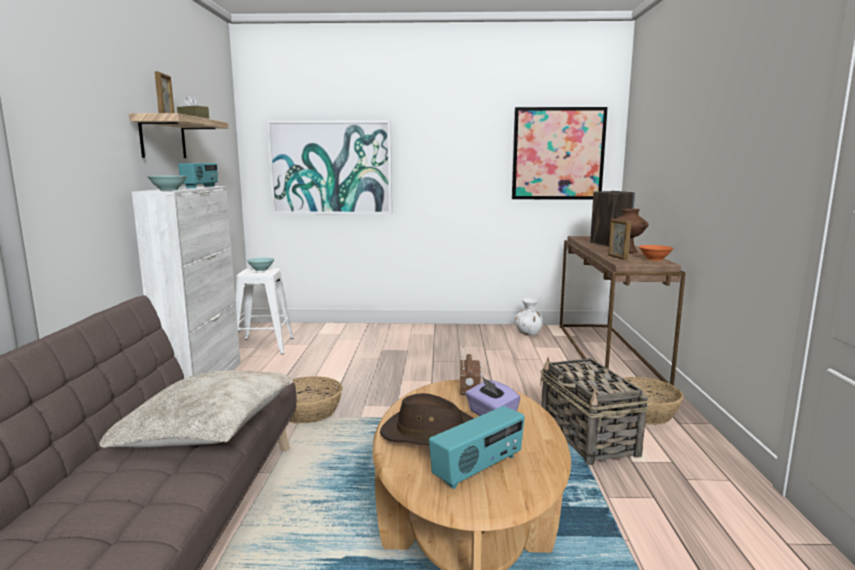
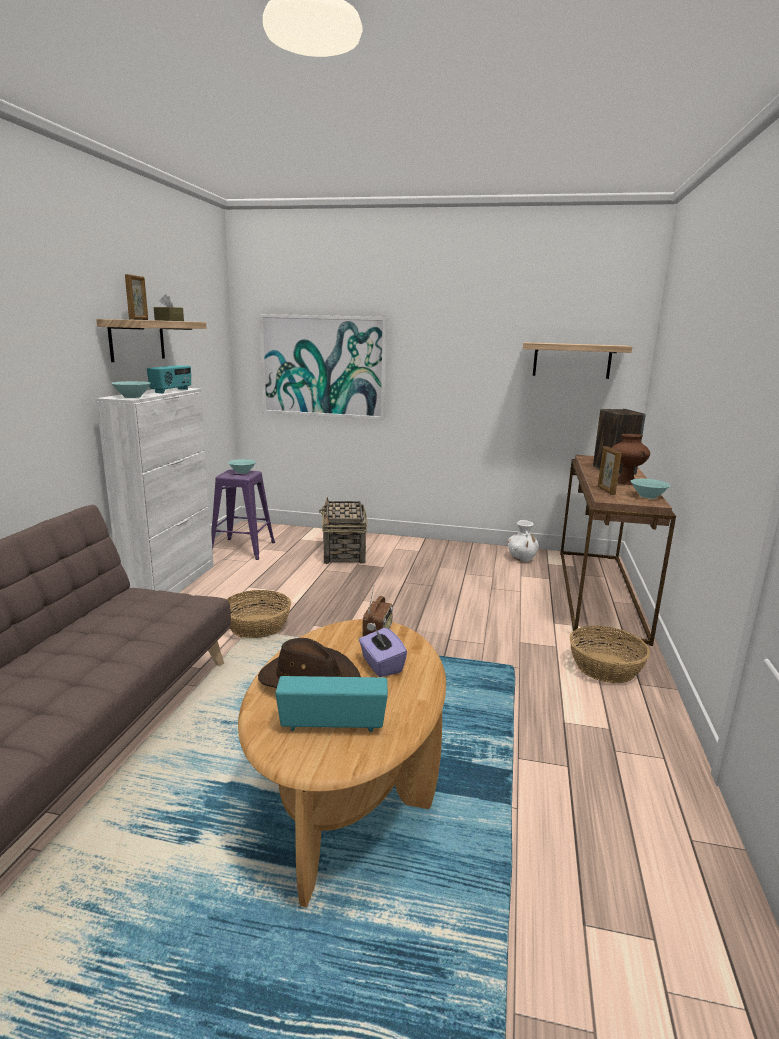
camera: 10 degrees right, 5 degrees up
beige pillow [99,370,293,448] -> none
white stool [235,268,294,355] -> purple stool [211,469,275,560]
radio [429,406,525,489] -> radio turned 150 degrees counterclockwise [275,676,388,732]
picture [512,107,608,199] -> shelf [523,342,632,379]
basket [540,358,649,465] -> basket moved to [319,497,367,564]
orange bowl [639,245,674,261] -> turquoise bowl [631,479,671,499]

